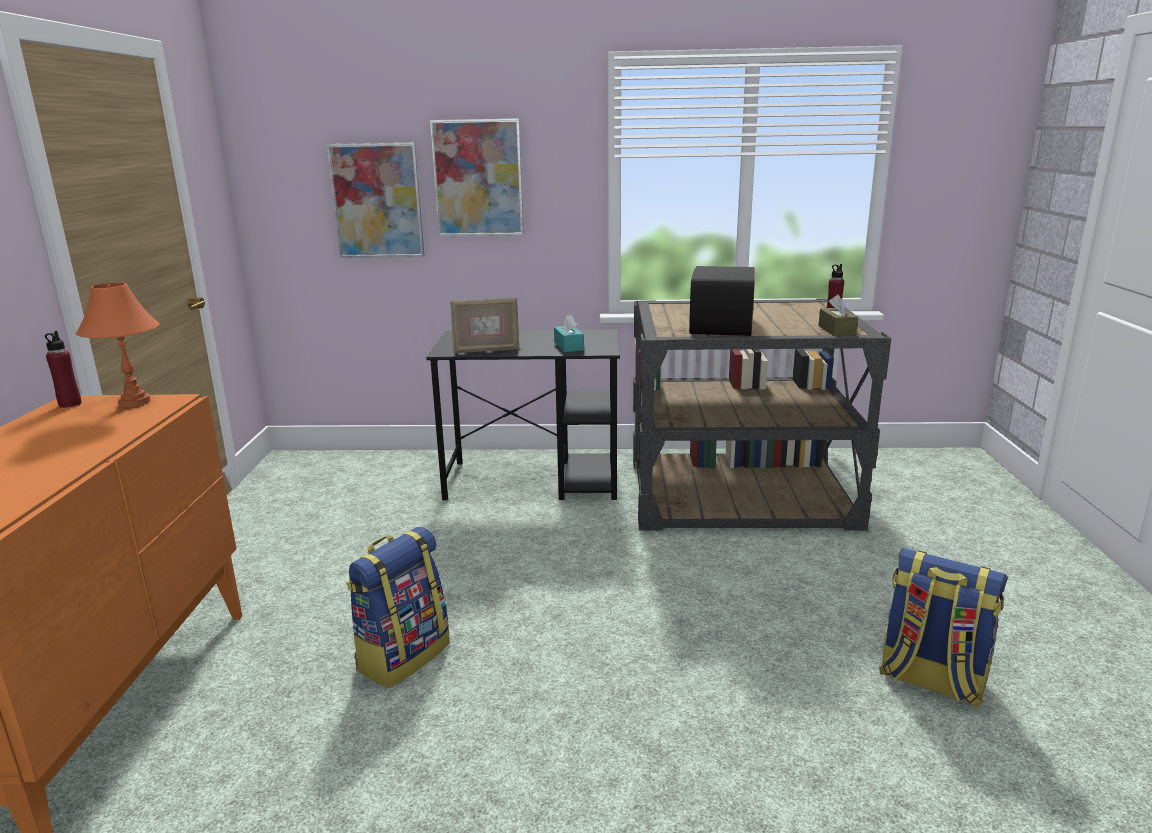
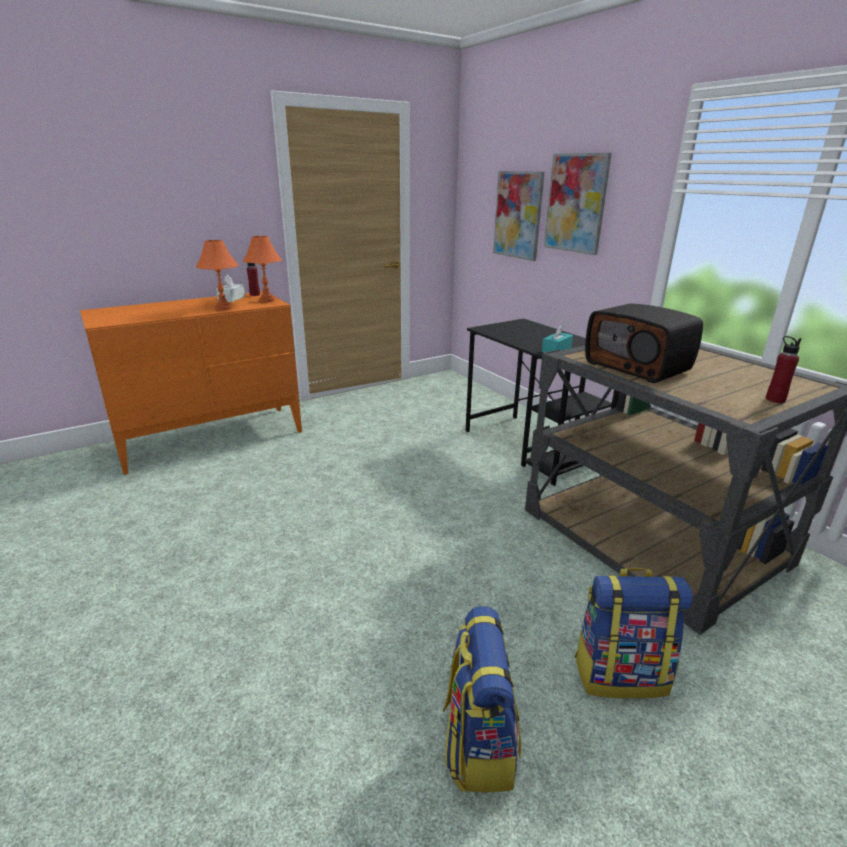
camera: 55 degrees right, 5 degrees up
backpack [346,527,450,688] -> backpack moved to [575,568,693,698]
picture frame [450,297,520,354] -> none
radio [689,266,755,336] -> radio turned 105 degrees counterclockwise [585,304,703,383]
brown tissue box [818,295,858,336] -> none
none -> orange table lamp [196,240,238,310]
none -> white tissue box [216,274,245,302]

